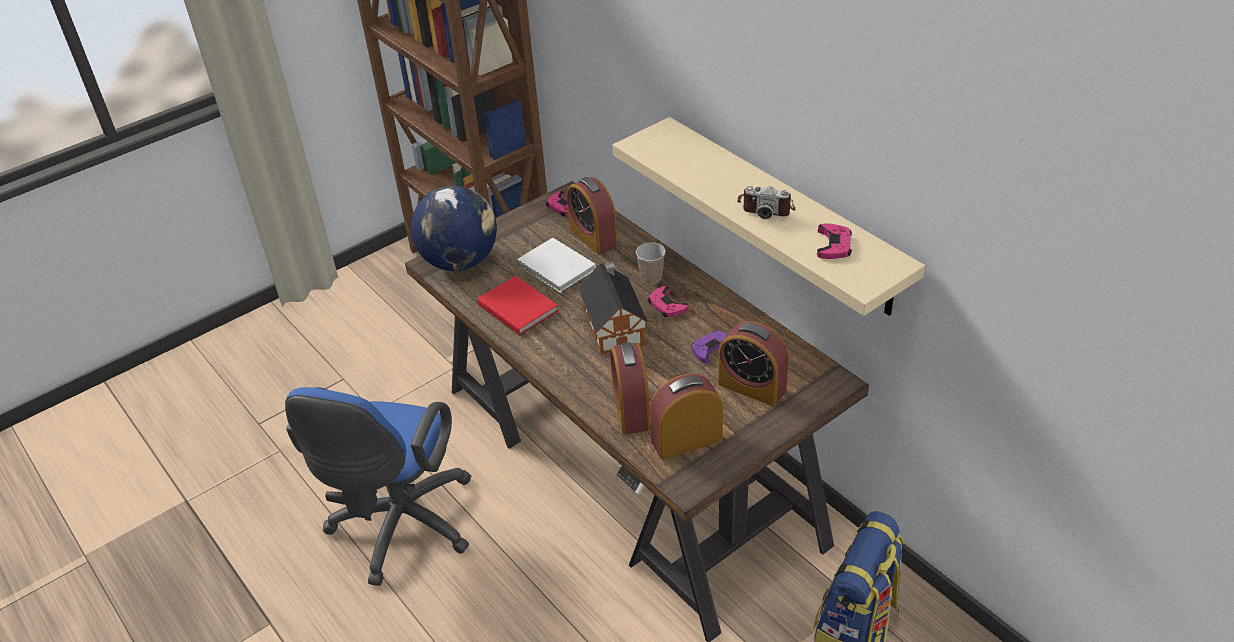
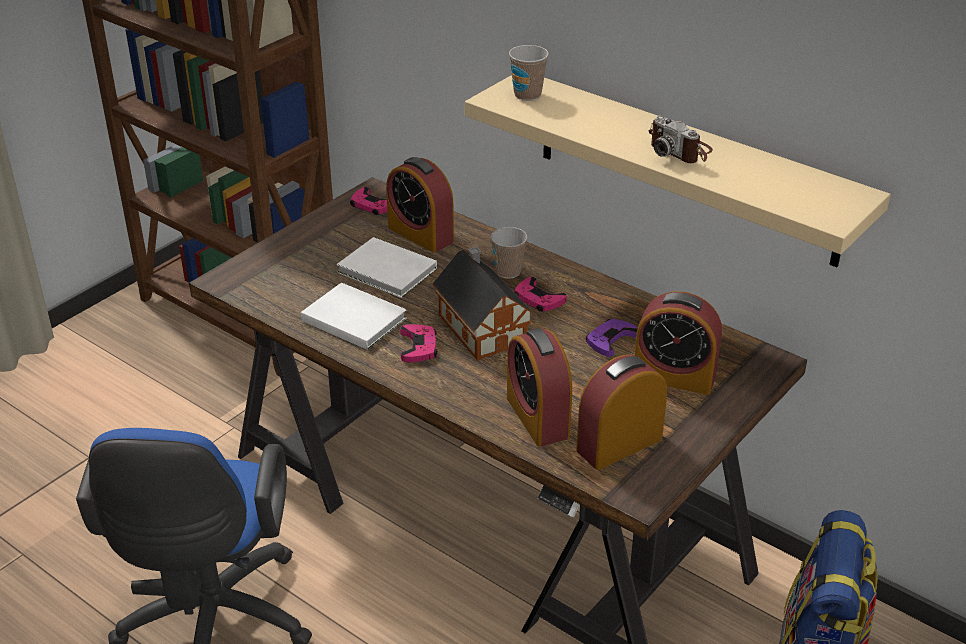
camera: 15 degrees left, 5 degrees down
globe [411,185,497,271] -> none
red book [477,276,558,335] -> white book [301,282,407,350]
camera [737,186,795,219] -> camera turned 45 degrees clockwise [648,116,713,163]
pink game controller [817,224,852,259] -> pink game controller moved to [400,324,438,362]
none -> cup [509,45,549,101]

